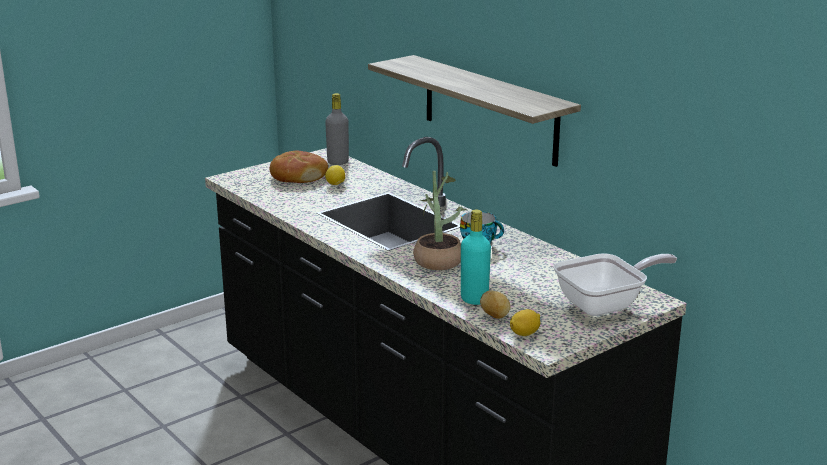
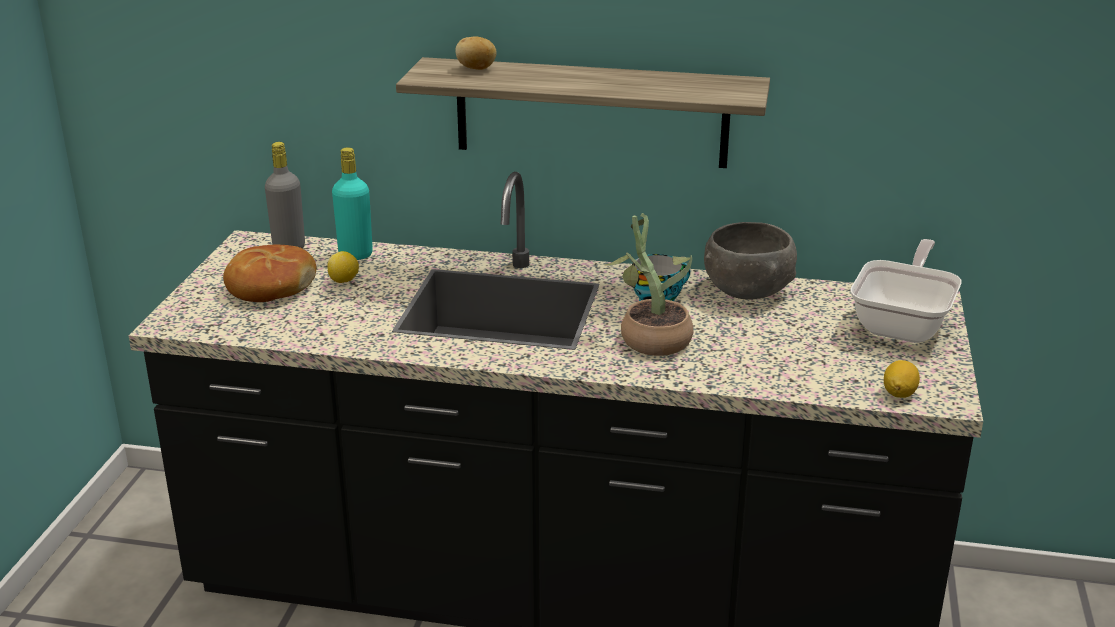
camera: 40 degrees left, 5 degrees up
turquoise bottle [461,210,491,305] -> turquoise bottle moved to [332,148,373,260]
potato [480,290,511,319] -> potato moved to [455,36,496,70]
none -> grey bowl [704,222,797,300]

